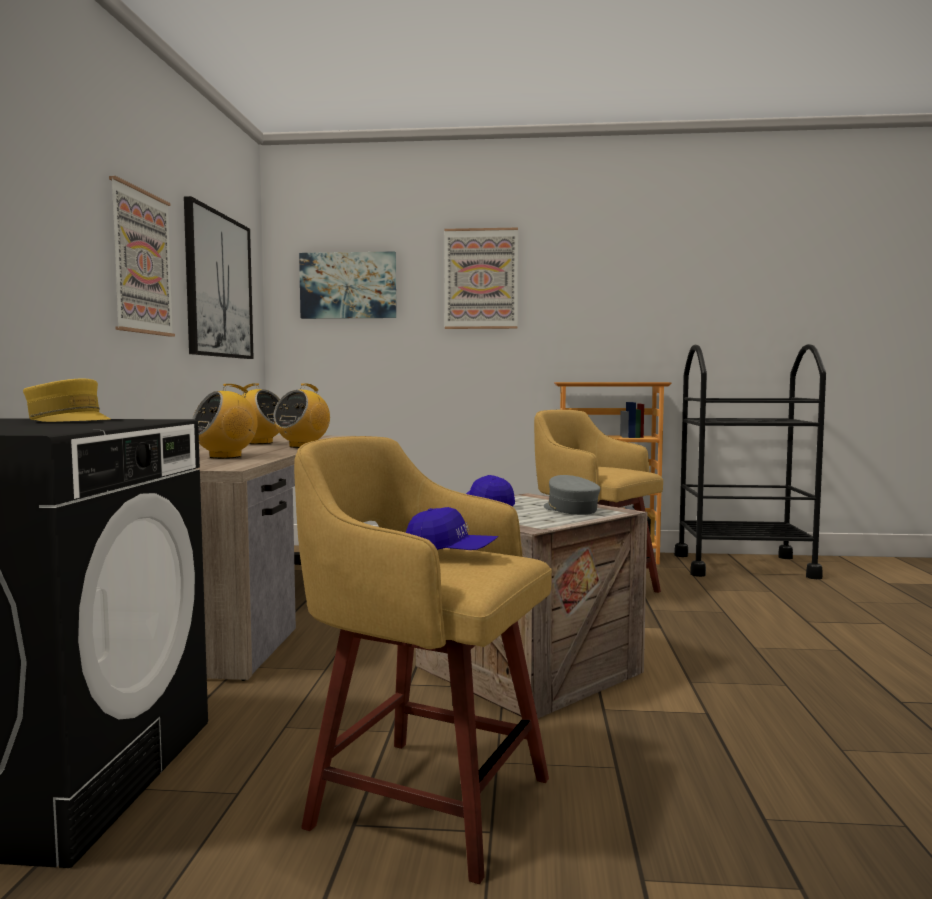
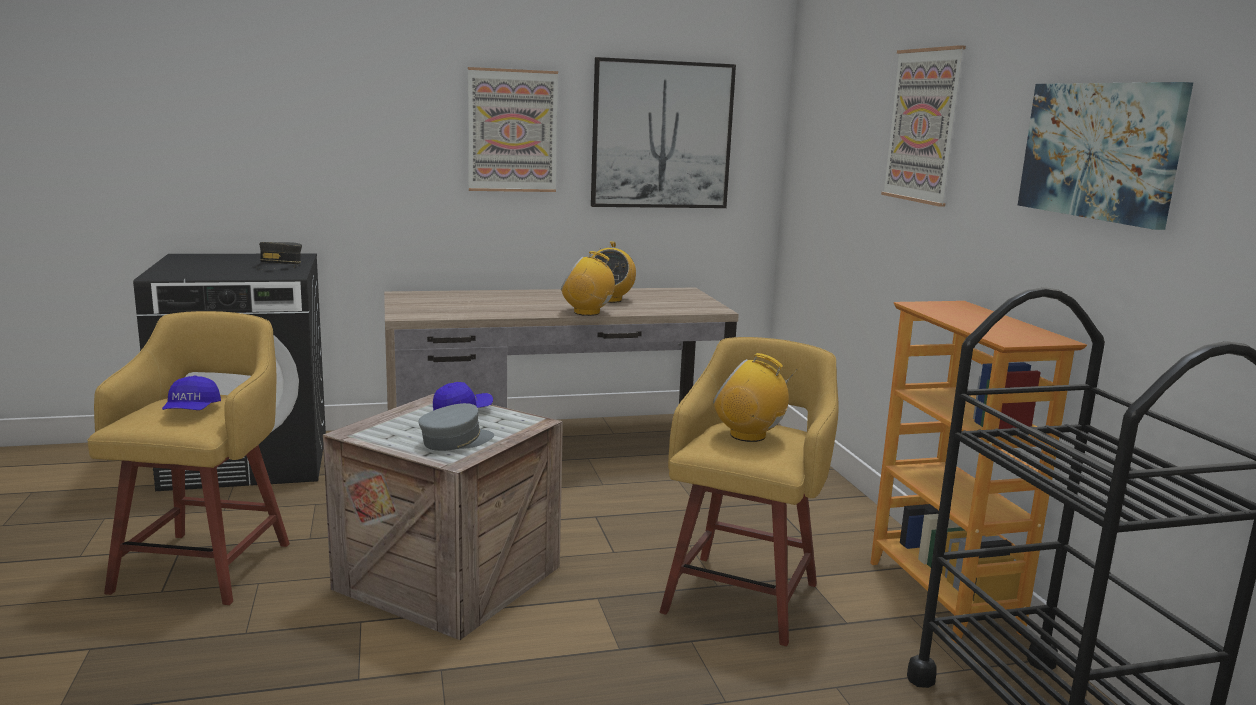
camera: 70 degrees right, 10 degrees up
yellow cap [23,379,110,422] -> grey cap [256,242,302,270]
radio [192,384,258,459] -> radio moved to [713,353,797,442]
picture [299,251,396,319] -> picture moved to [1018,82,1193,230]

